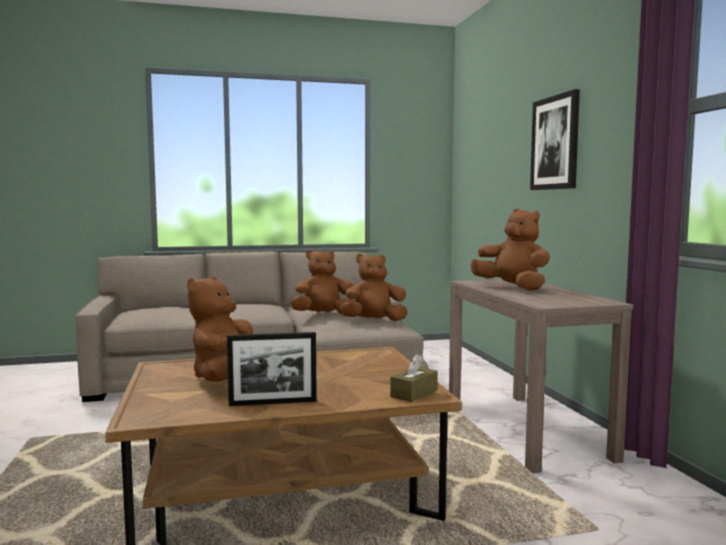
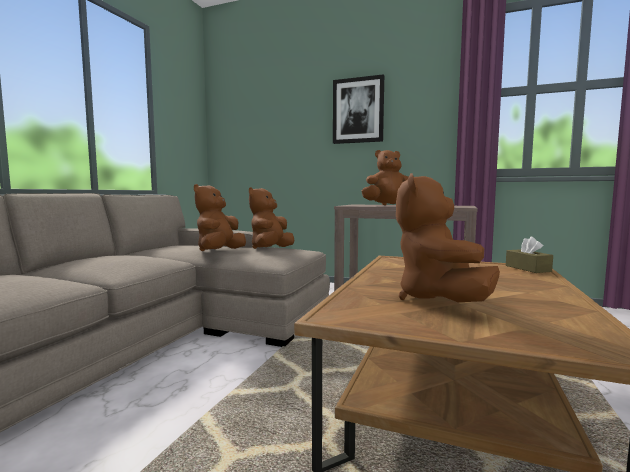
camera: 55 degrees left, 0 degrees up
brown plush toy [187,276,253,382] -> brown plush toy turned 45 degrees clockwise [396,173,500,302]
picture frame [227,332,317,406] -> none

